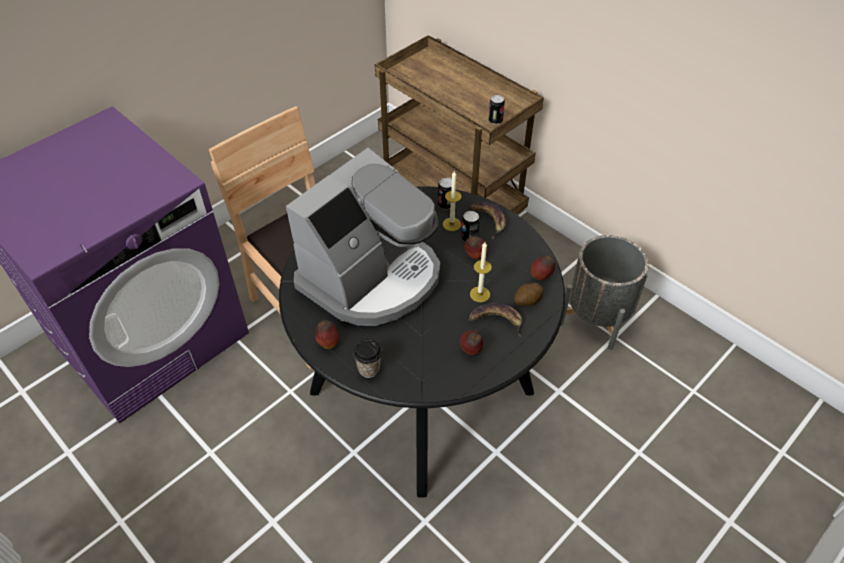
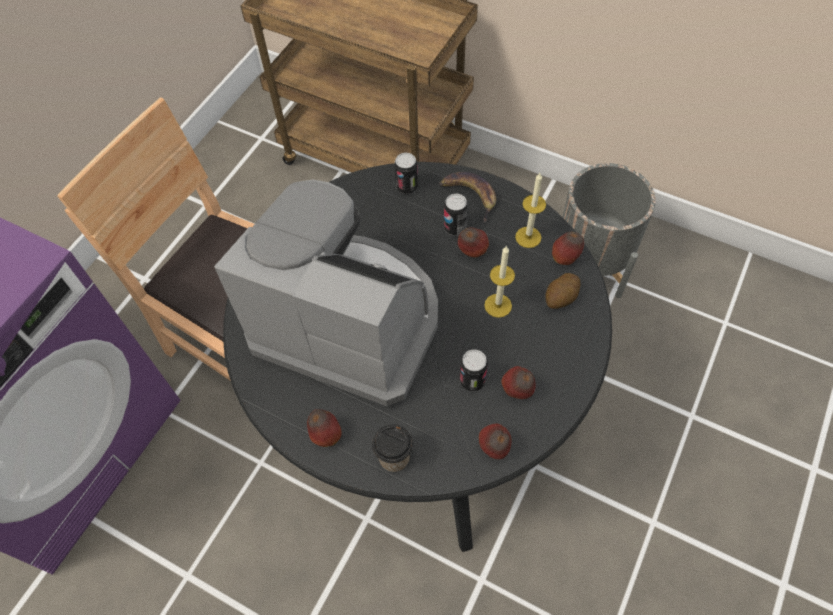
camera: 15 degrees left, 10 degrees up
coffee machine [286,148,440,326] -> coffee machine turned 90 degrees counterclockwise [214,179,438,406]
candle [443,171,462,231] -> candle moved to [515,173,546,248]
banana [469,303,522,337] -> none
can [488,95,505,124] -> can moved to [460,349,488,392]
none -> apple [479,424,512,459]

